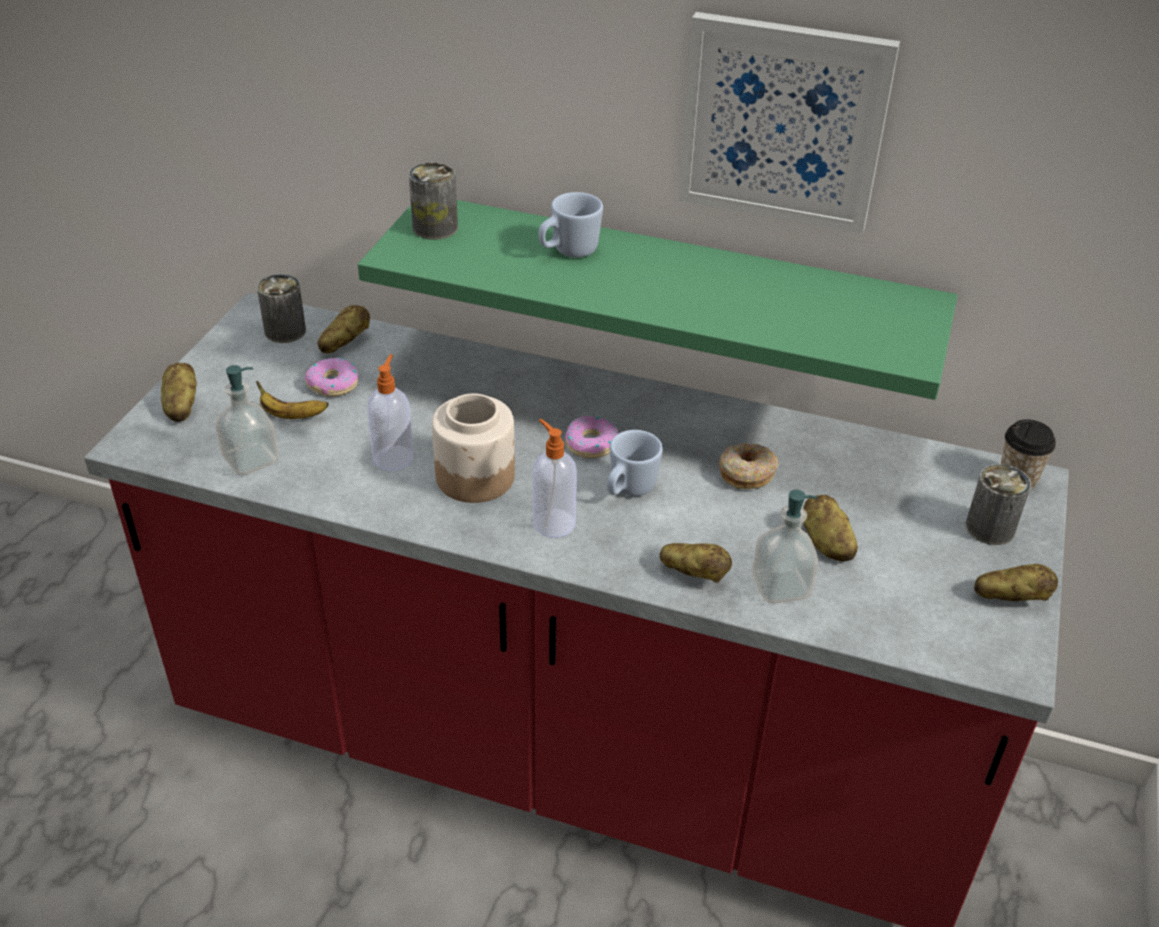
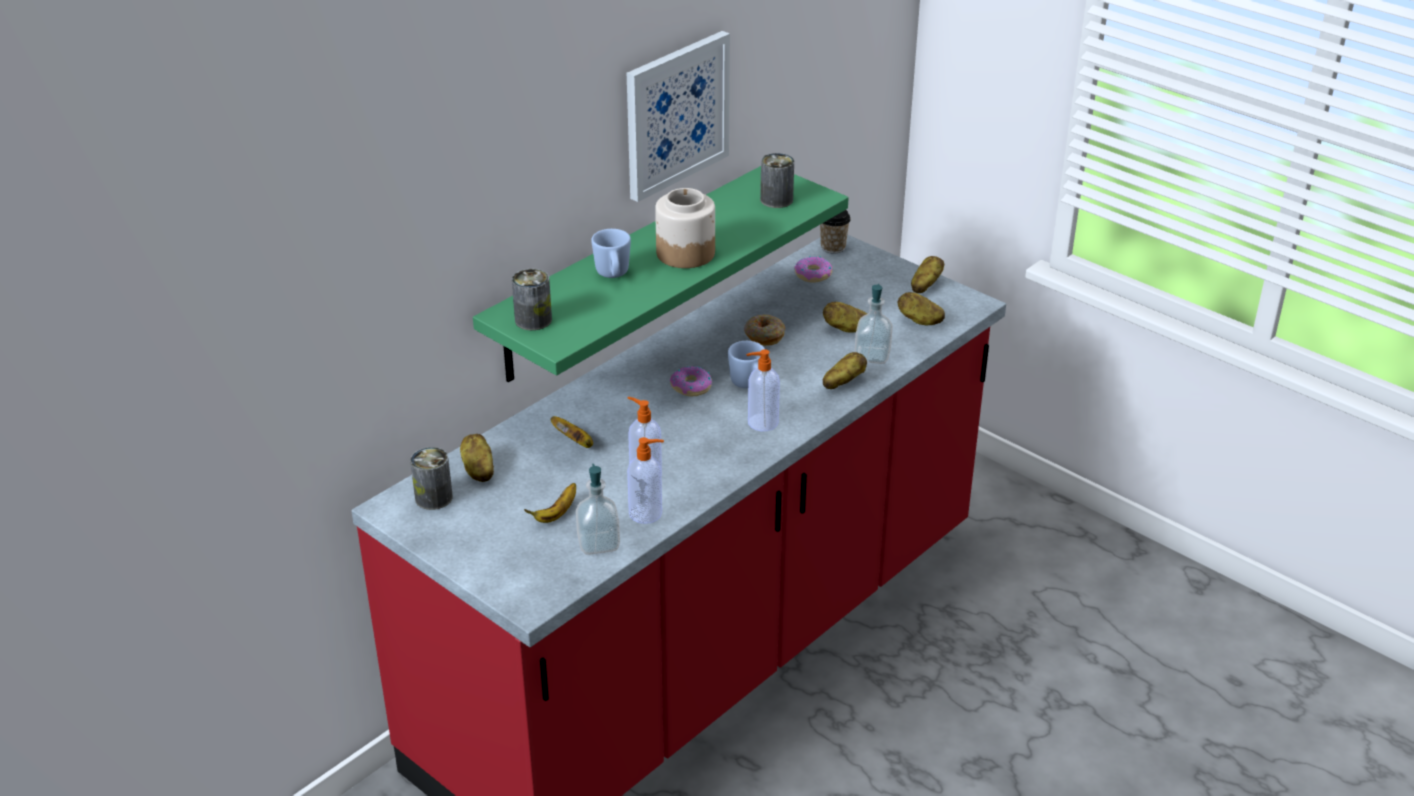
camera: 65 degrees left, 5 degrees down
potato [161,363,196,422] -> potato moved to [898,292,945,325]
donut [304,358,358,397] -> donut moved to [794,256,832,283]
jar [432,394,515,503] -> jar moved to [655,188,715,268]
can [966,464,1031,545] -> can moved to [760,153,794,208]
none -> banana [550,416,593,448]
none -> soap dispenser [627,437,664,524]

